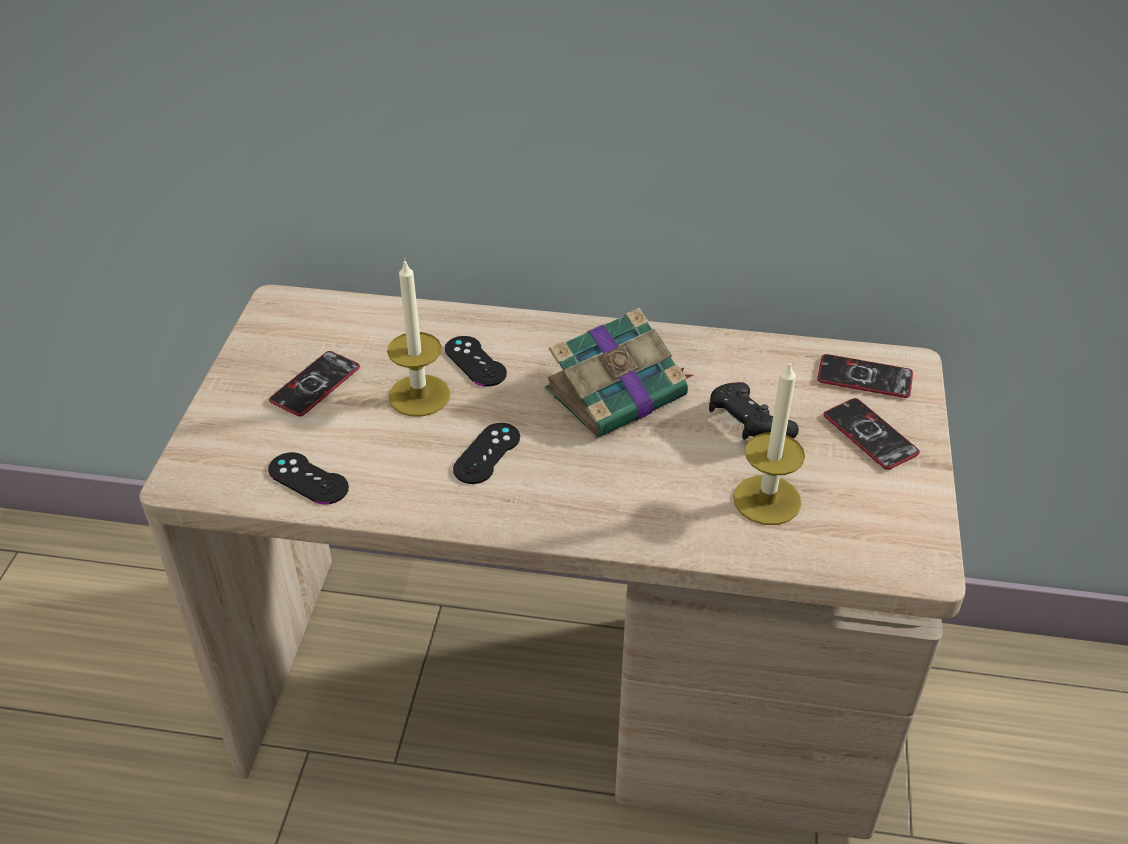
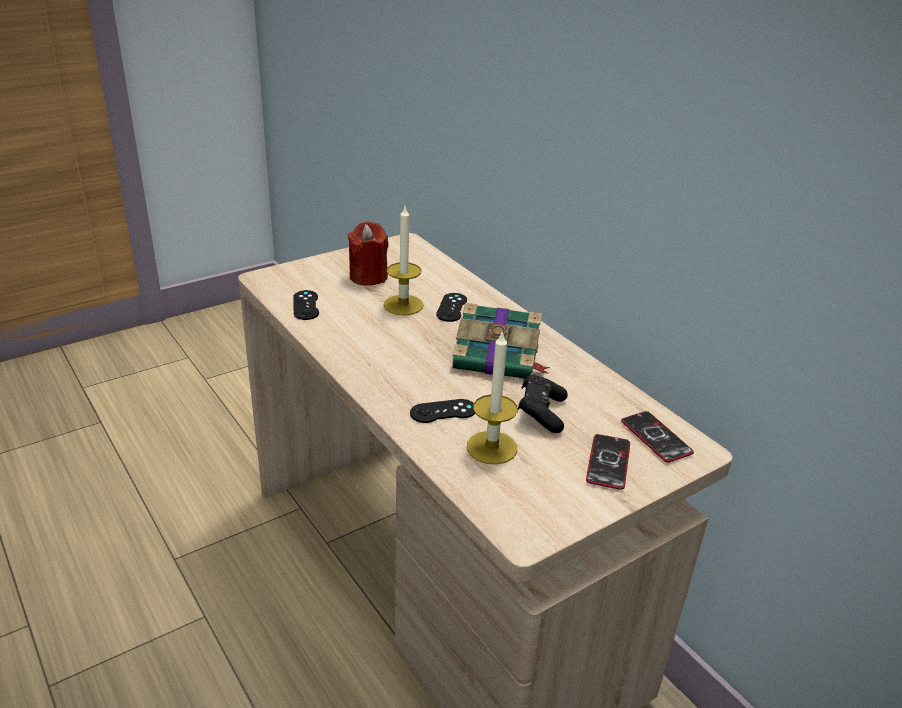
camera: 45 degrees right, 10 degrees down
phone [269,351,360,416] -> red candle [348,221,388,286]
black game controller [453,423,520,484] -> black game controller moved to [410,399,475,423]

